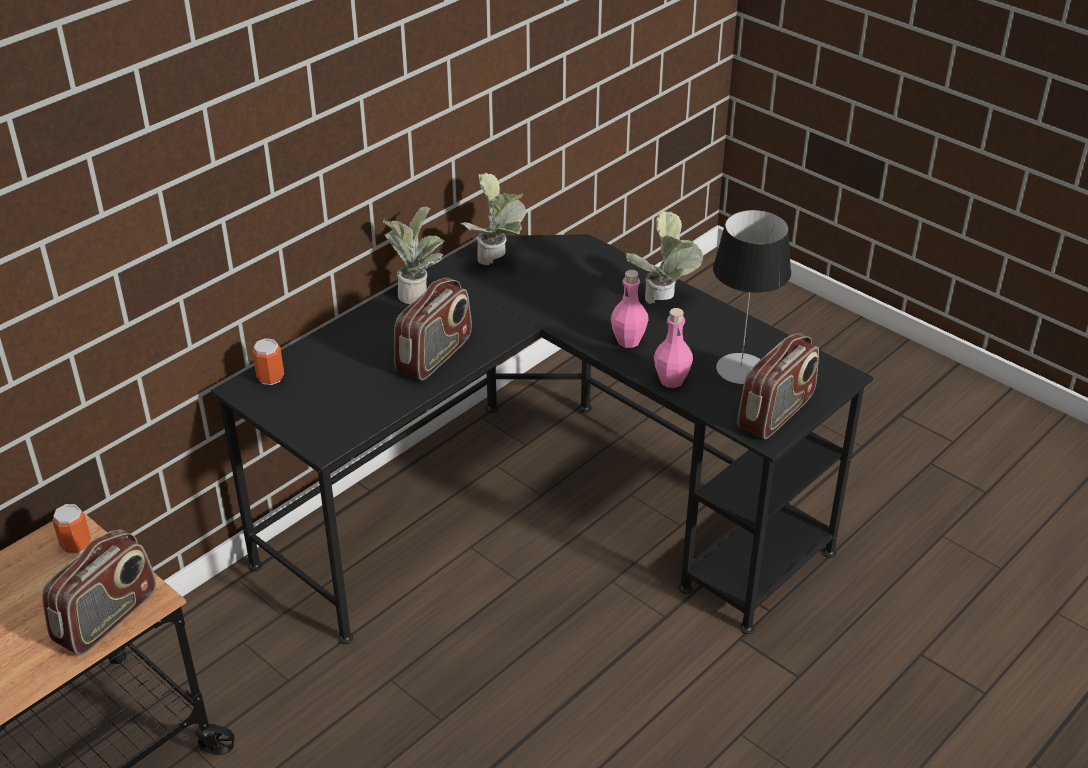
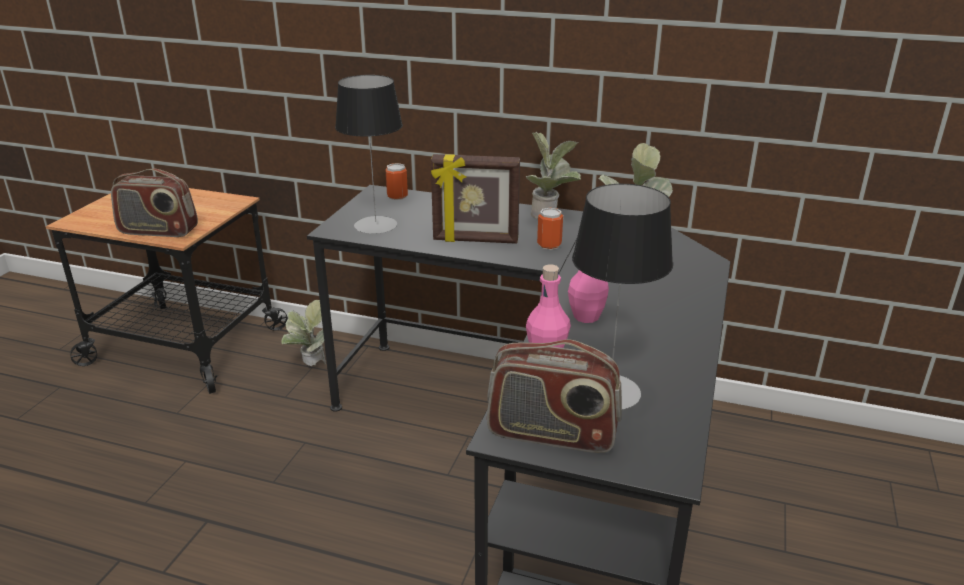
camera: 65 degrees right, 10 degrees down
can [52,504,91,554] -> can moved to [537,208,563,250]
radio [394,278,472,381] -> picture frame [431,154,520,244]
potted plant [625,211,703,305] -> potted plant moved to [281,300,326,366]
none -> table lamp [335,75,403,234]

